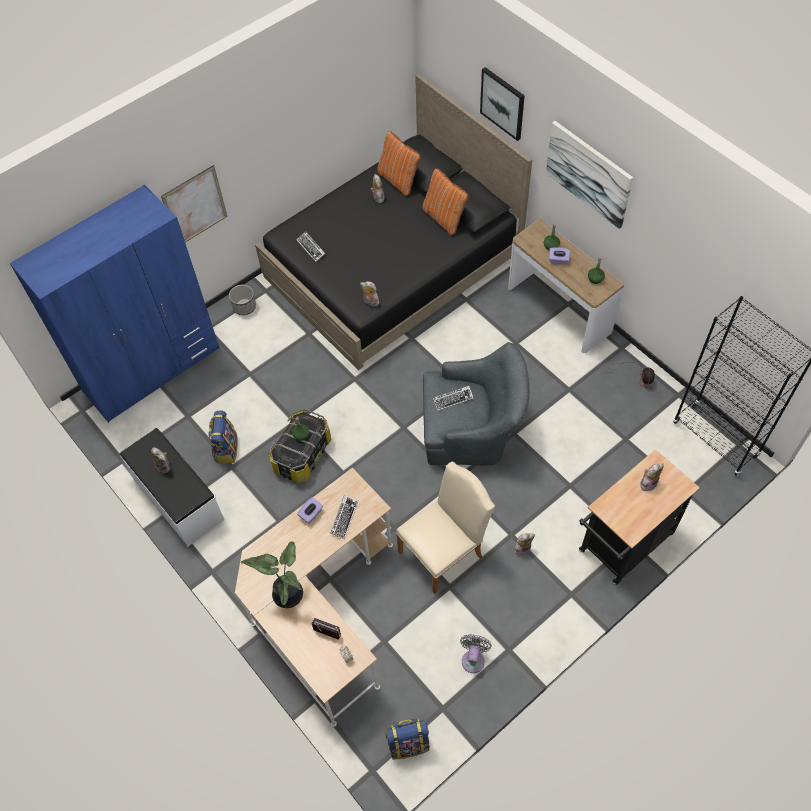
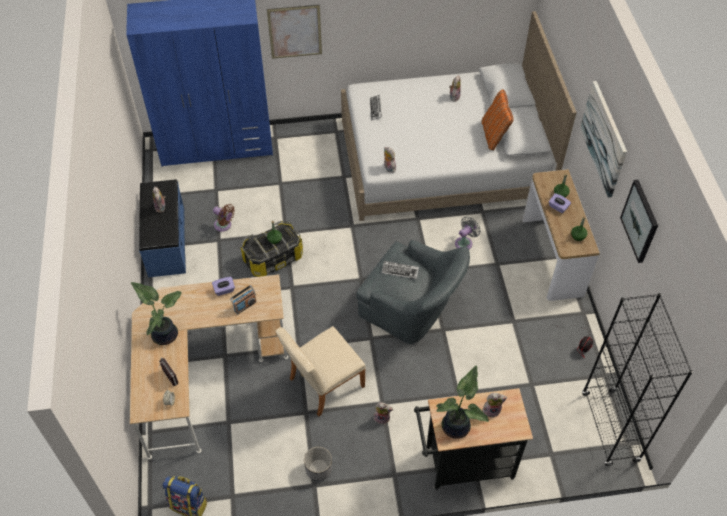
camera: 30 degrees right, 5 degrees down
white bench [120,428,224,547] -> blue bench [139,179,186,277]
backpack [208,410,238,463] -> brown fan [213,204,235,232]
planter [229,285,256,315] -> planter moved to [304,447,332,481]
black bed [255,74,532,370] -> white bed [341,11,577,221]
keyboard [331,495,358,539] -> radio [230,285,257,314]
orange pillow [377,131,421,196] -> none
beige chair [396,461,495,594] -> beige chair turned 150 degrees clockwise [275,326,366,416]
grey fan [460,634,492,673] -> grey fan moved to [455,216,481,249]
picture [480,67,525,141] -> picture moved to [620,180,658,263]
none -> potted plant [436,366,489,439]

